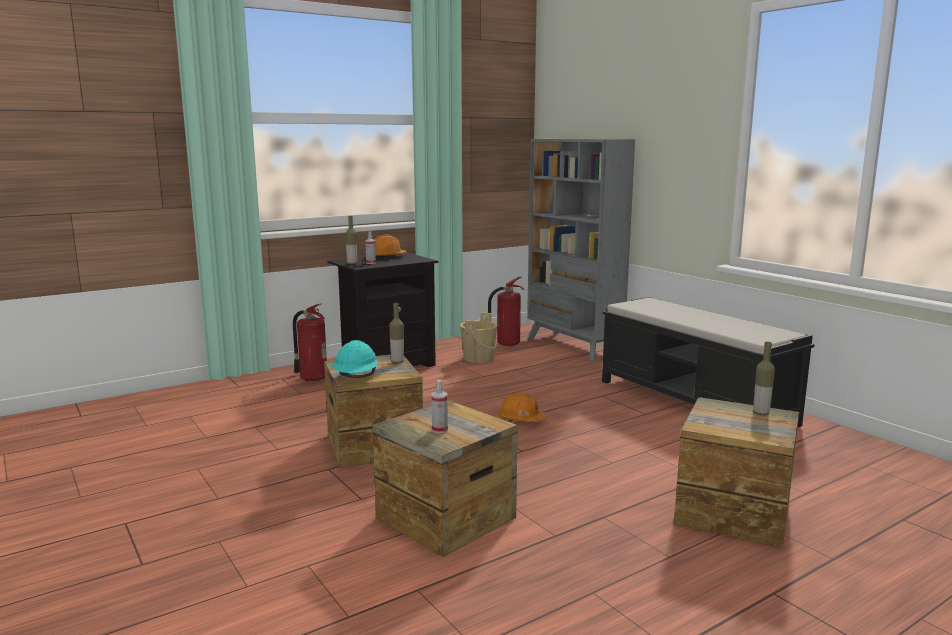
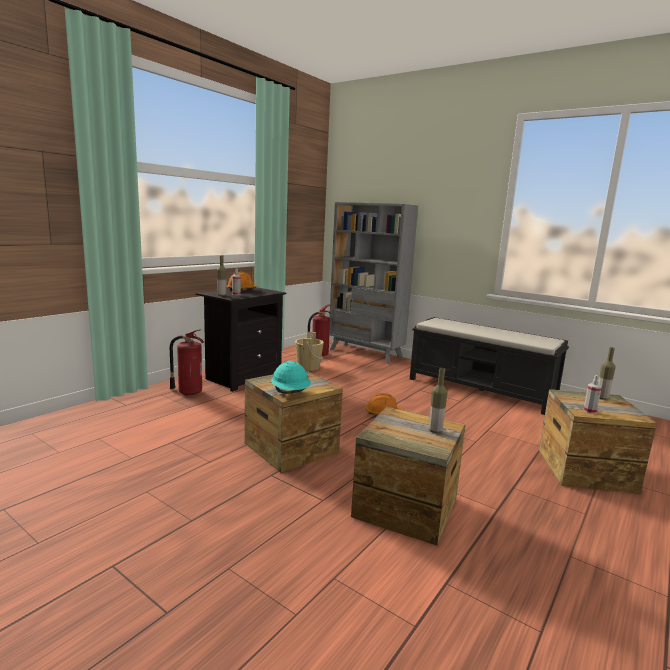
camera: 20 degrees left, 0 degrees up
bottle [389,303,404,364] -> bottle moved to [429,368,448,433]
spray bottle [431,380,448,433] -> spray bottle moved to [583,375,602,414]

